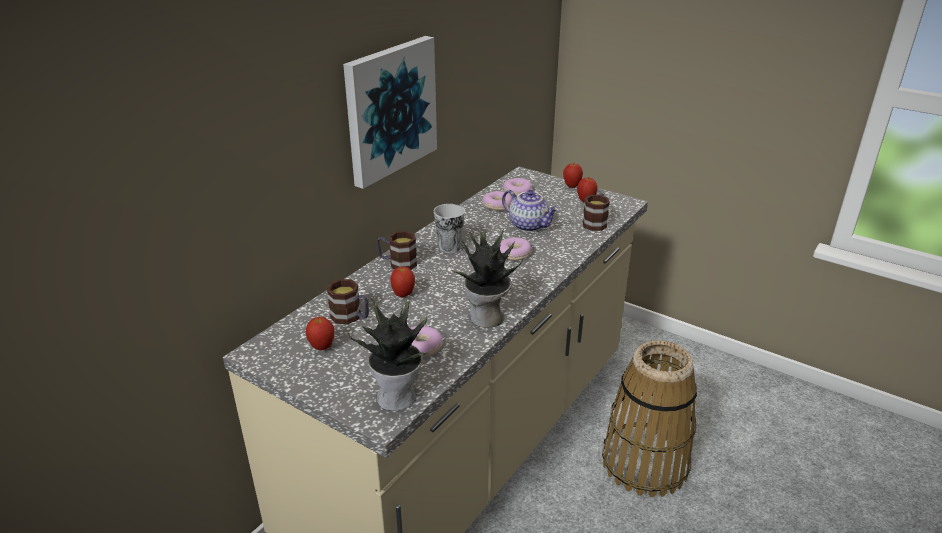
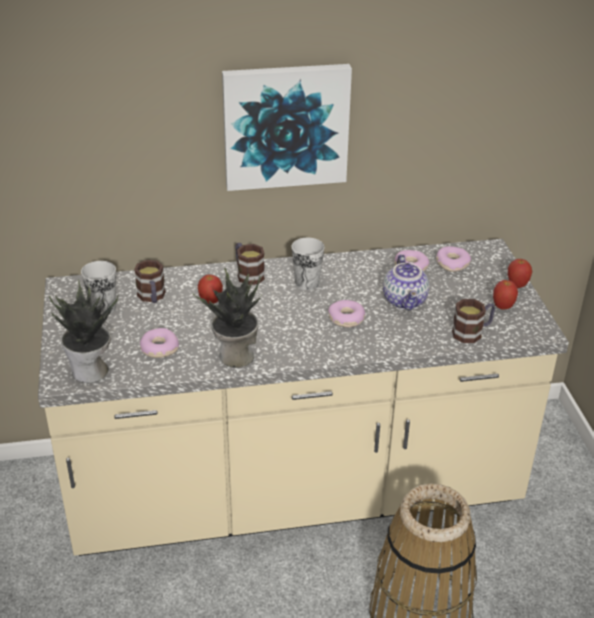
camera: 45 degrees right, 5 degrees up
apple [305,317,334,350] -> cup [81,261,116,314]

